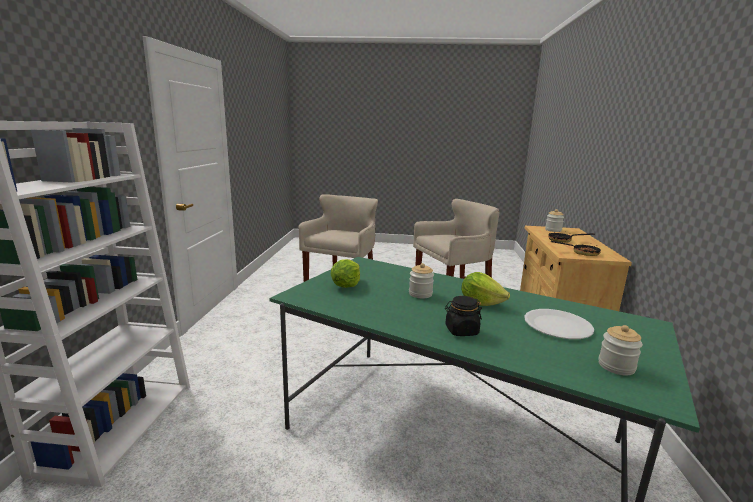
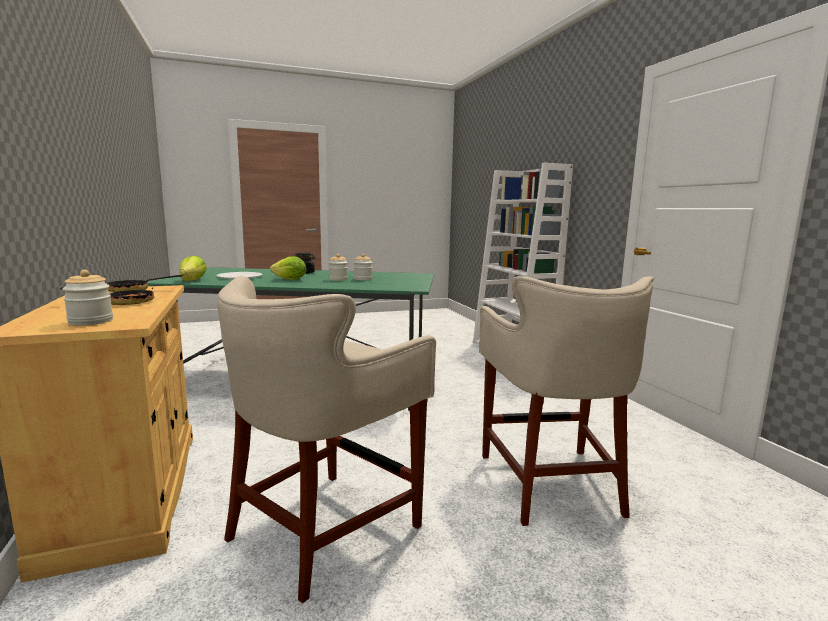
camera: 155 degrees right, 5 degrees down
lettuce [331,259,360,288] -> lettuce moved to [180,256,207,281]
jar [598,325,643,375] -> jar moved to [354,254,373,280]

